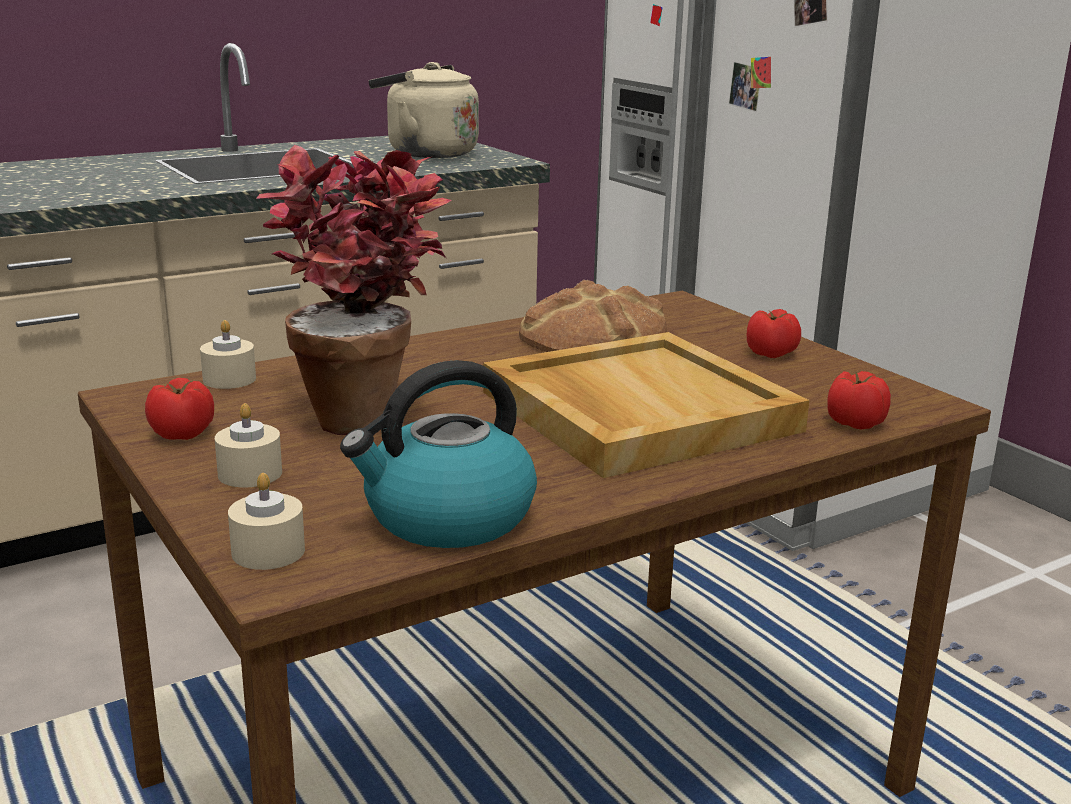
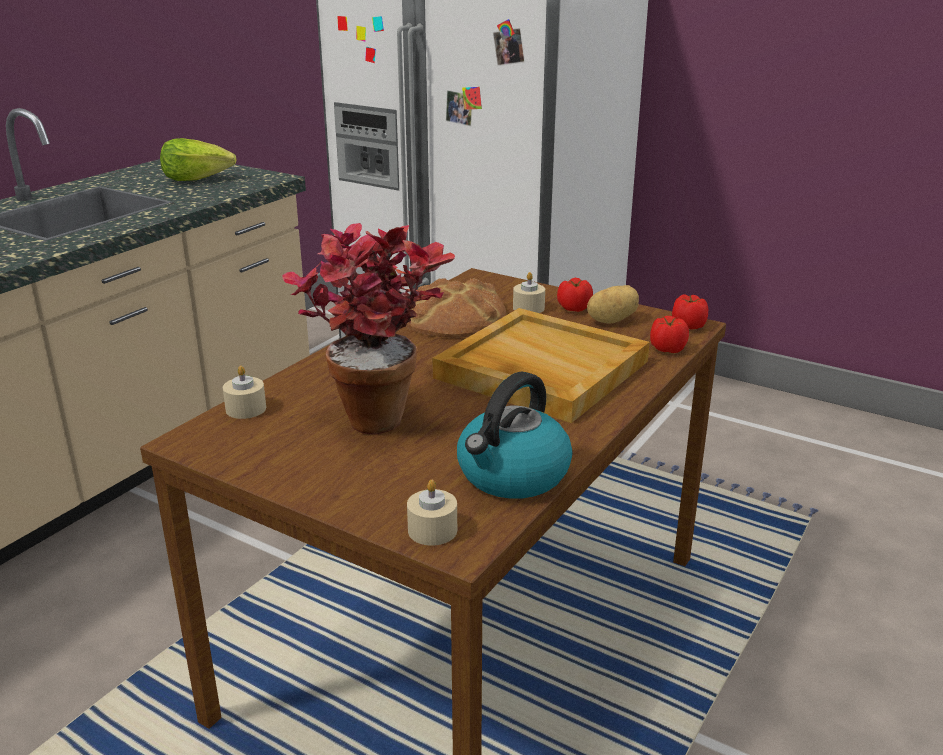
camera: 25 degrees left, 5 degrees up
tomato [145,378,214,440] -> tomato moved to [672,294,708,329]
beige candle [215,403,282,487] -> beige candle moved to [513,272,545,313]
beige kettle [369,62,479,158] -> lettuce [160,138,237,181]
none -> potato [587,285,639,324]

